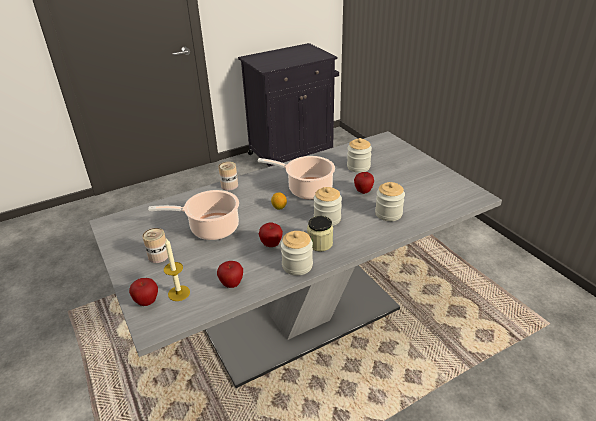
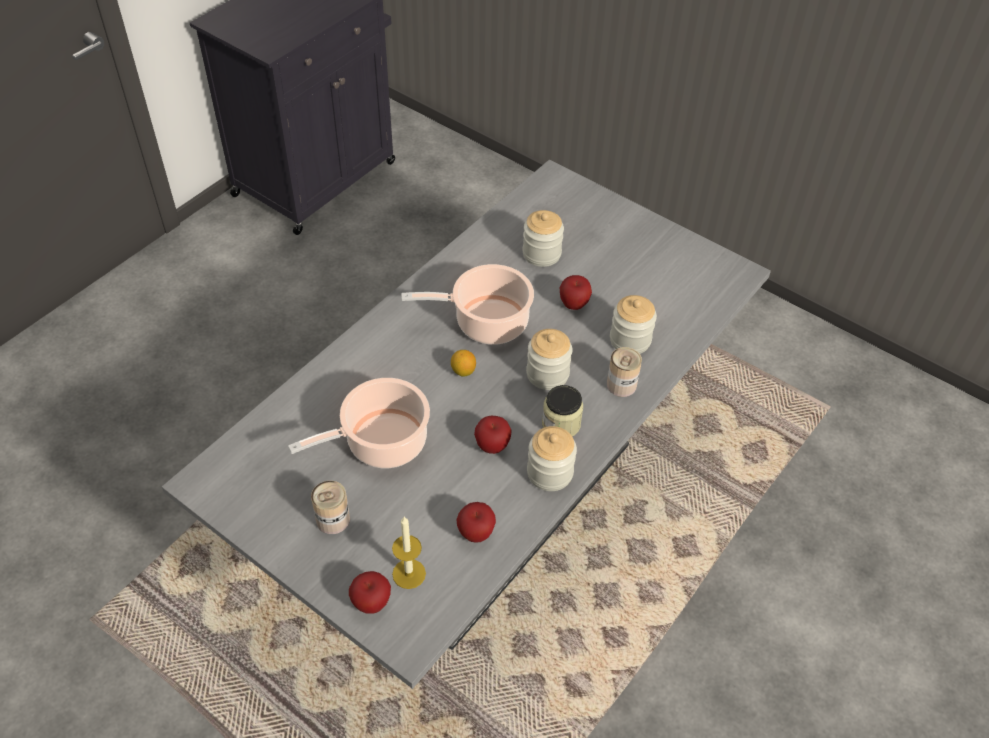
camera: 25 degrees left, 15 degrees up
can [218,162,238,191] -> can moved to [607,347,642,397]

